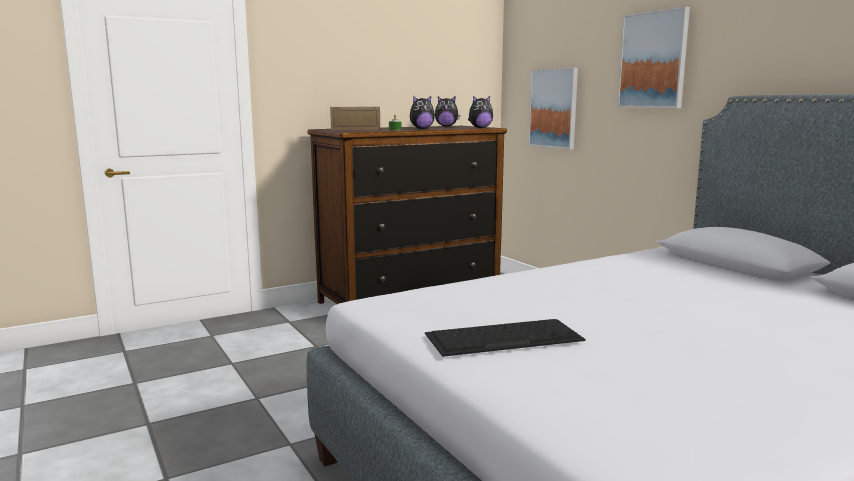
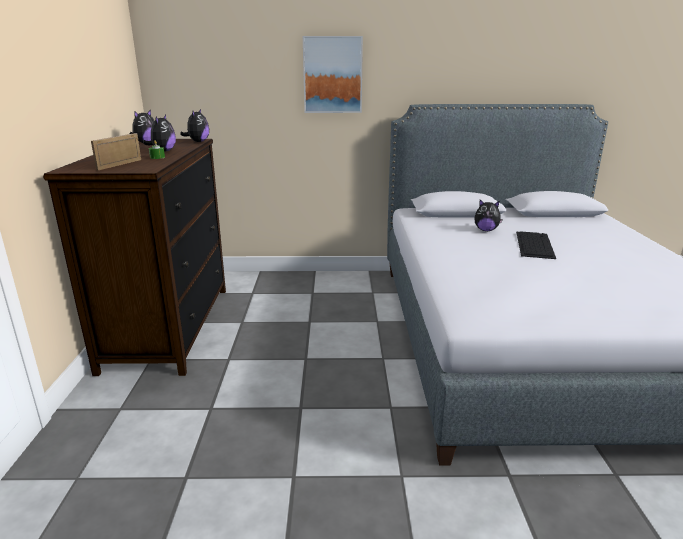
camera: 60 degrees left, 10 degrees up
keyboard [425,319,586,357] -> keyboard moved to [516,231,556,259]
picture [528,68,578,150] -> none
none -> plush toy [474,200,503,231]

